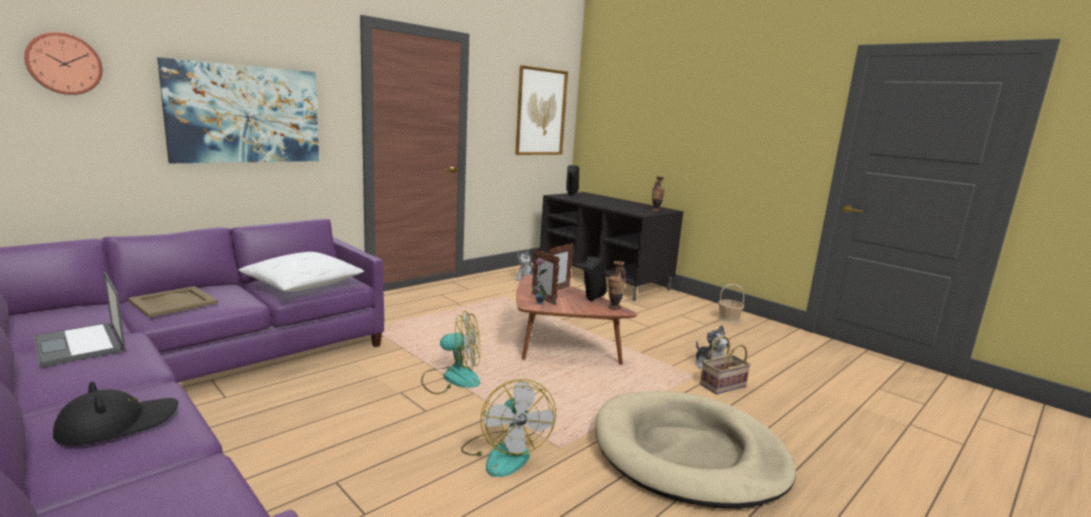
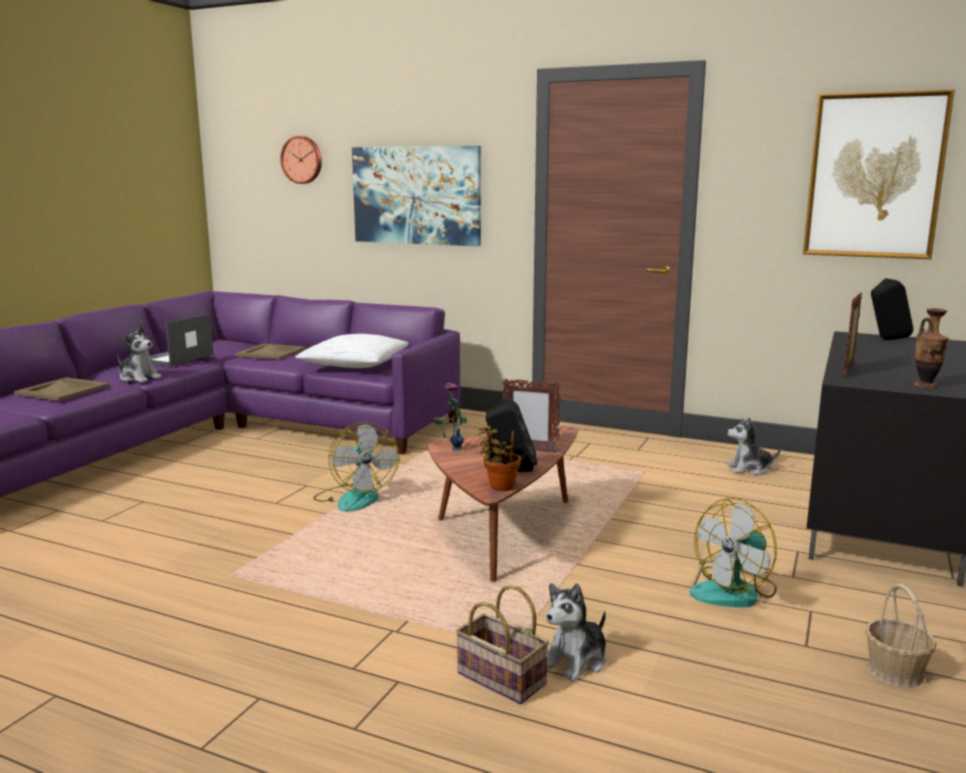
camera: 70 degrees right, 0 degrees up
black hat [53,381,178,445] -> beige tray [14,377,109,401]
fan [461,379,556,477] -> fan moved to [690,498,777,607]
picture frame [532,249,560,305] -> picture frame moved to [844,292,862,377]
beige dog bed [595,391,796,509] -> none
vase [608,261,626,310] -> potted plant [478,426,521,491]
none -> plush toy [118,326,161,382]

